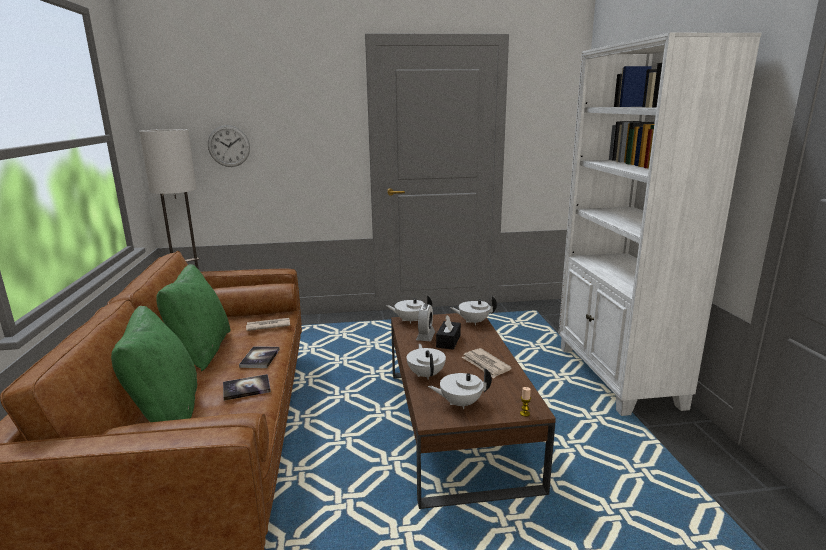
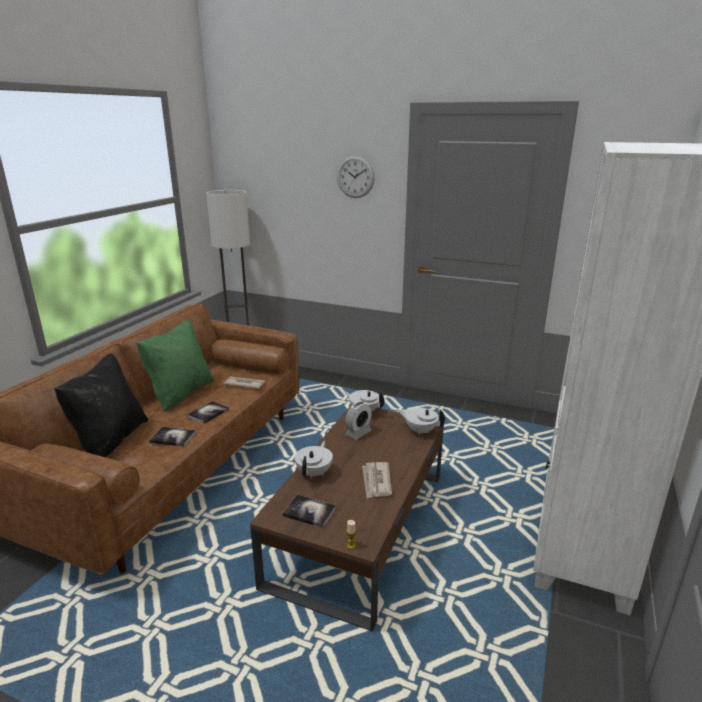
camera: 30 degrees right, 5 degrees up
green pillow [111,306,197,422] -> black pillow [54,353,148,457]
wall clock [208,125,250,167] -> wall clock moved to [337,155,375,198]
white teapot [428,368,492,409] -> book [282,494,336,528]
black tissue box [436,315,461,350] -> none

